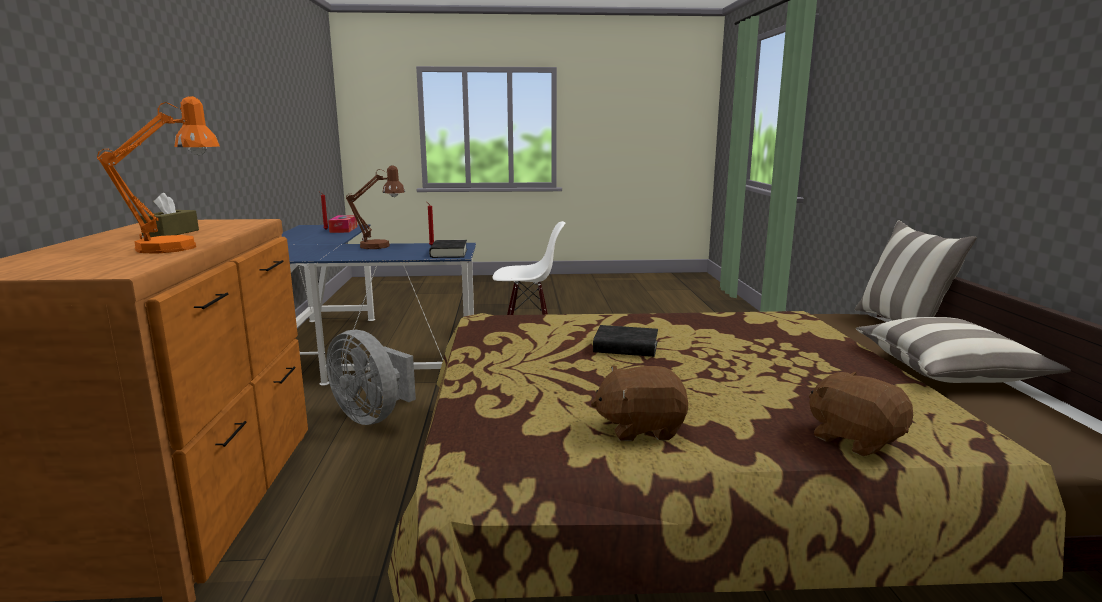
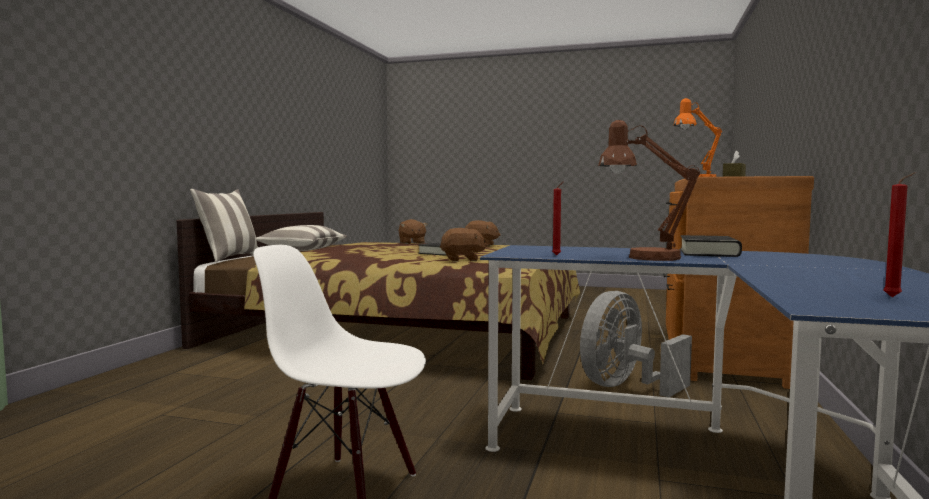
camera: 160 degrees left, 10 degrees down
grey fan [326,329,416,425] -> grey fan turned 105 degrees counterclockwise [580,291,692,397]
tissue box [328,215,357,233] -> none
black book [429,240,467,258] -> black book moved to [680,235,742,257]
none -> brown plush toy [440,228,488,261]

